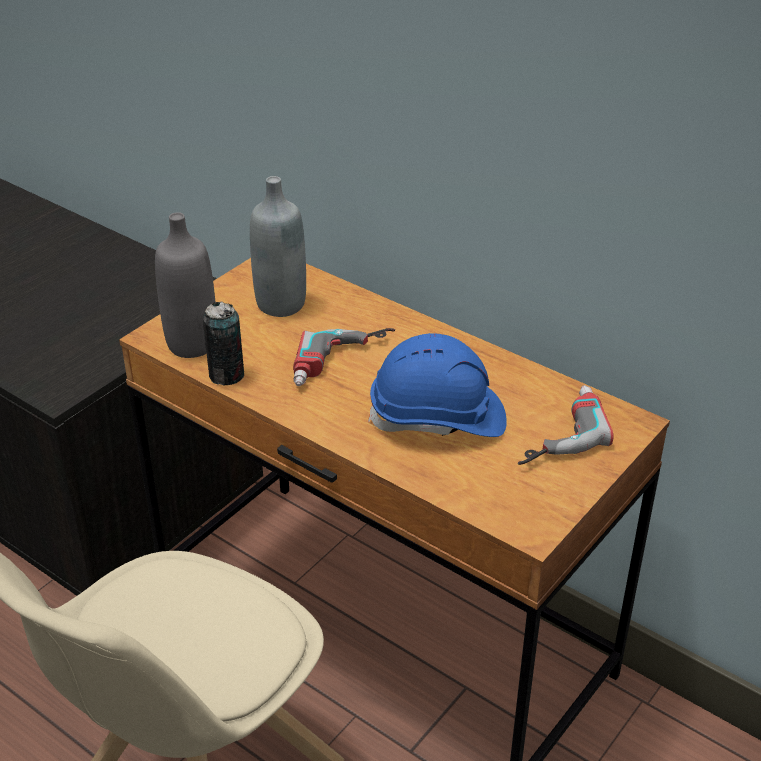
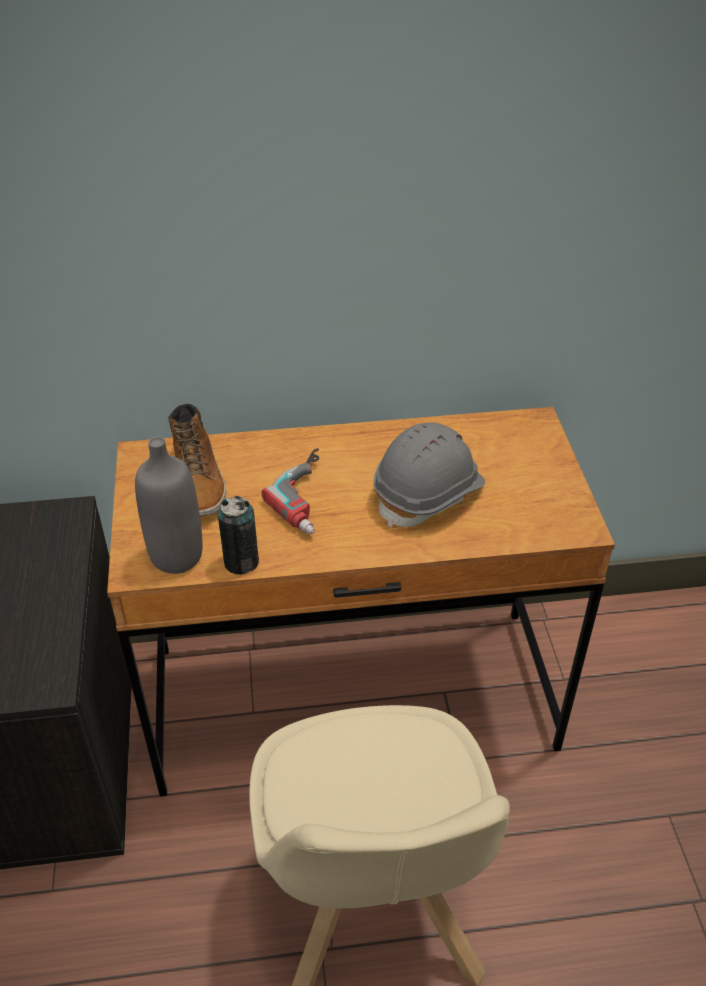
camera: 45 degrees left, 5 degrees up
grey bottle [250,176,306,317] -> boot [168,403,226,517]
blue hard hat [368,333,507,437] -> grey hard hat [373,423,485,528]
power drill [518,385,614,465] -> none

